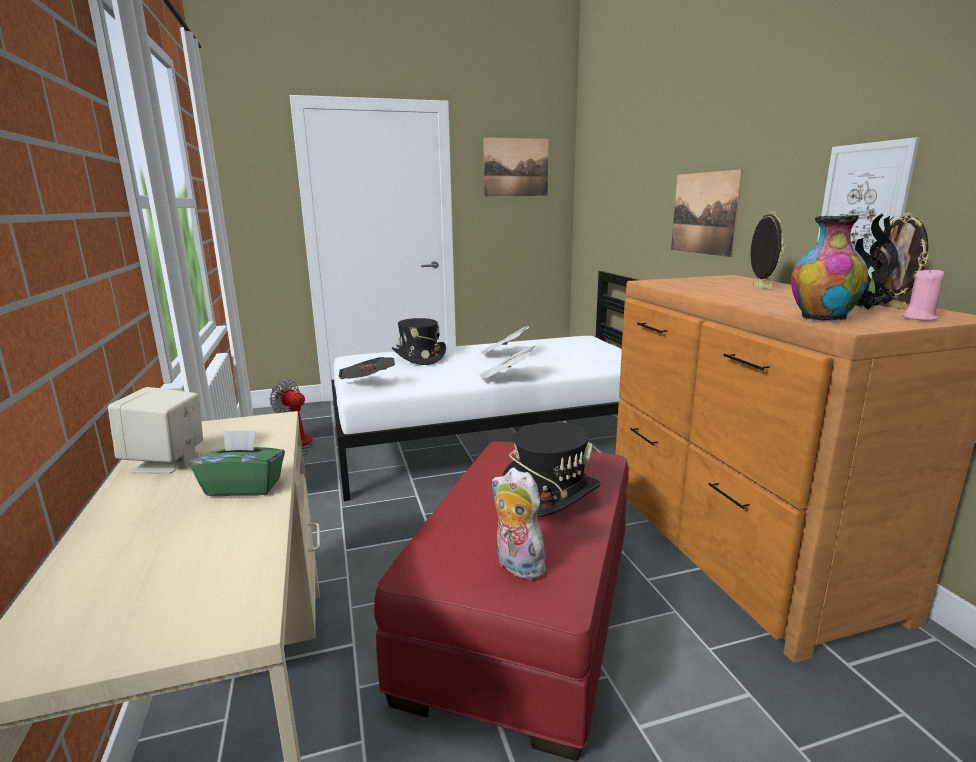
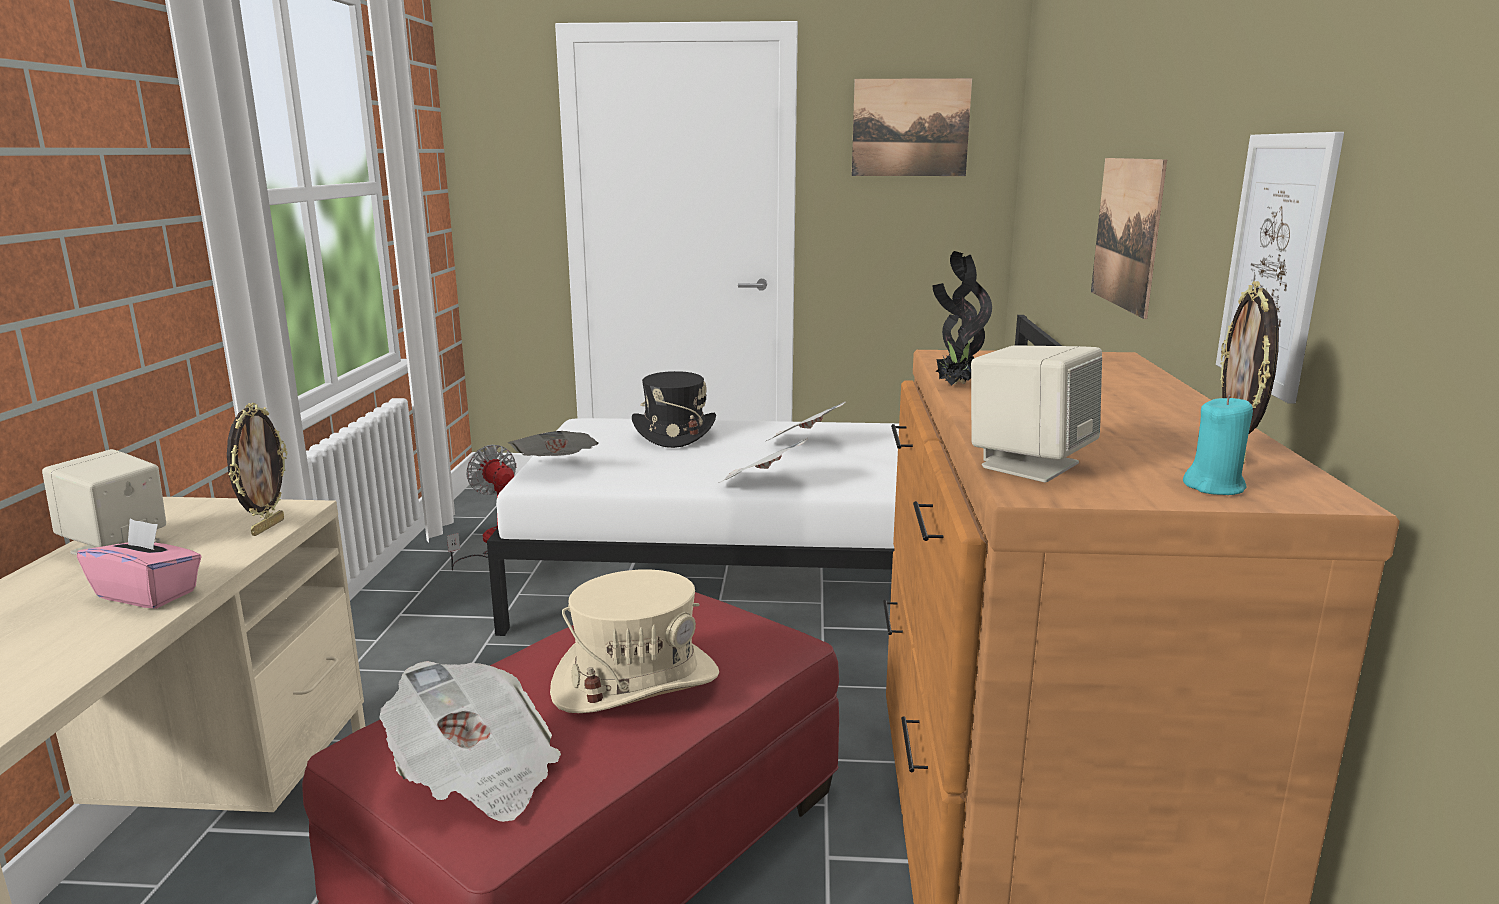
camera: 20 degrees right, 0 degrees up
green tissue box [190,430,285,496] -> pink tissue box [77,518,202,609]
plush toy [491,468,548,579] -> newspaper [380,661,561,822]
black hat [502,422,601,517] -> beige hat [550,569,719,713]
picture frame [751,211,785,290] -> picture frame moved to [227,403,287,536]
vase [791,215,868,321] -> beige speaker [971,345,1102,483]
potted plant [855,214,898,310] -> potted plant moved to [932,251,992,386]
pink candle [902,267,944,320] -> turquoise candle [1183,395,1253,495]

